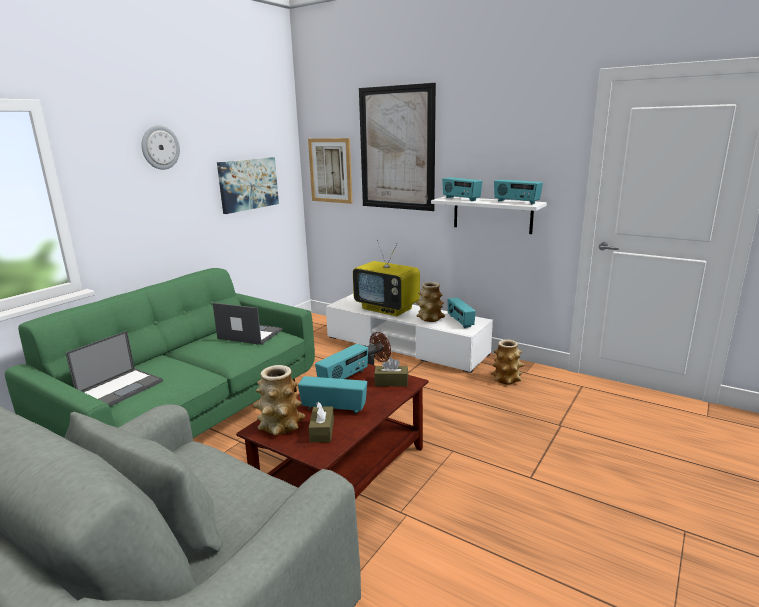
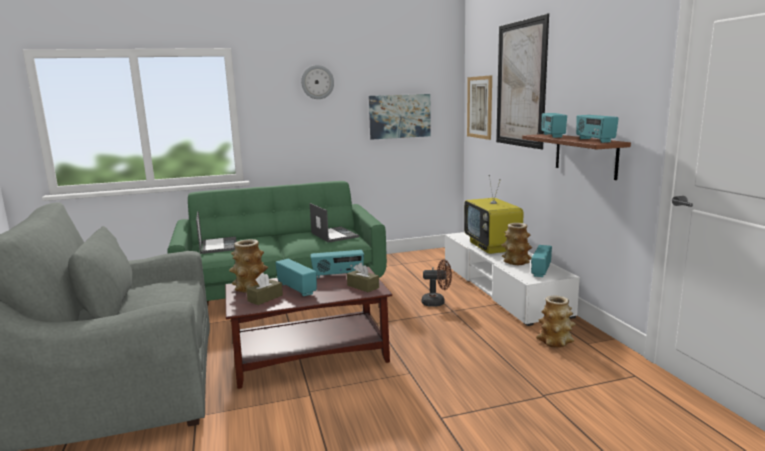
camera: 40 degrees right, 5 degrees down
laptop [66,331,163,407] -> laptop turned 90 degrees counterclockwise [196,211,237,254]
white shelf [431,196,547,234] -> brown shelf [522,134,631,180]

